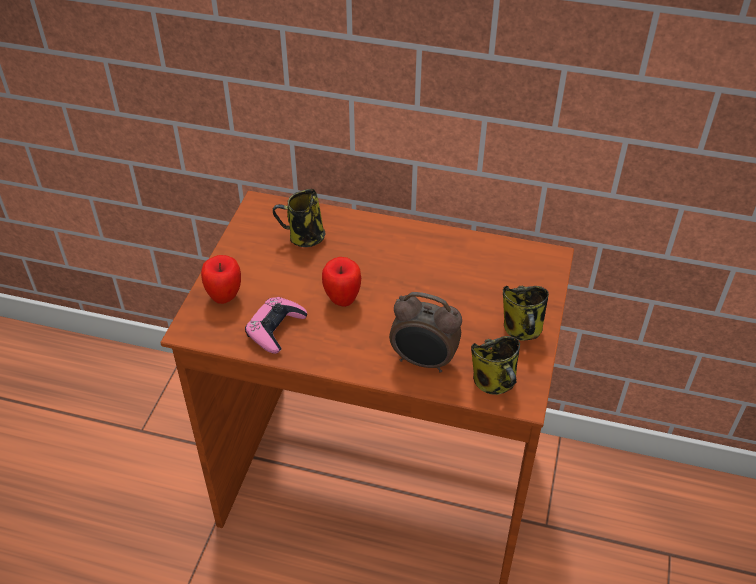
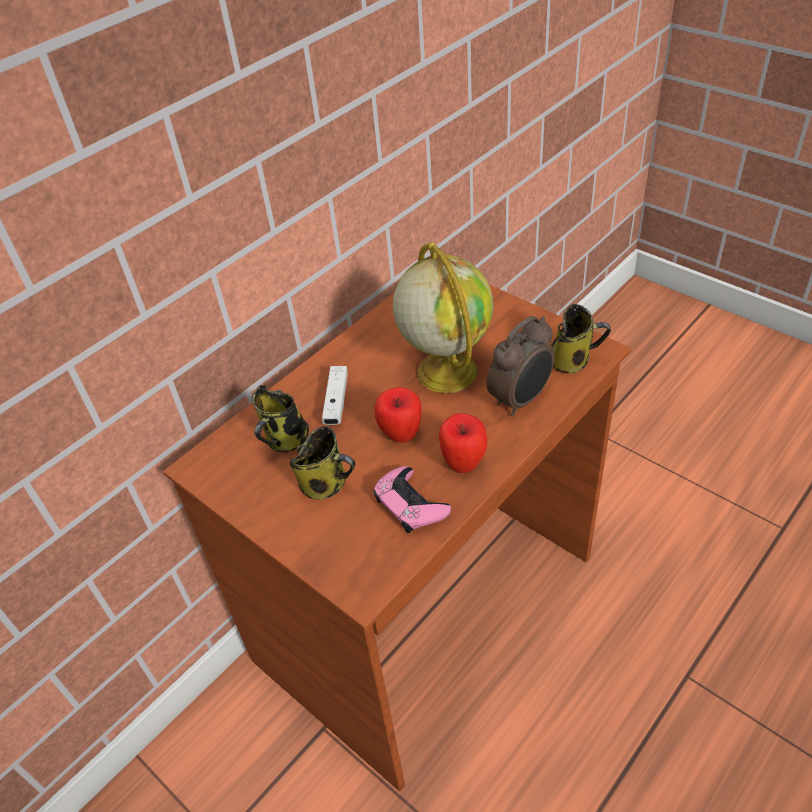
camera: 60 degrees left, 0 degrees up
apple [201,255,241,304] -> apple moved to [439,413,487,473]
mug [503,286,549,341] -> mug moved to [290,426,356,500]
none -> white game controller [322,366,348,425]
none -> globe [393,242,493,393]

